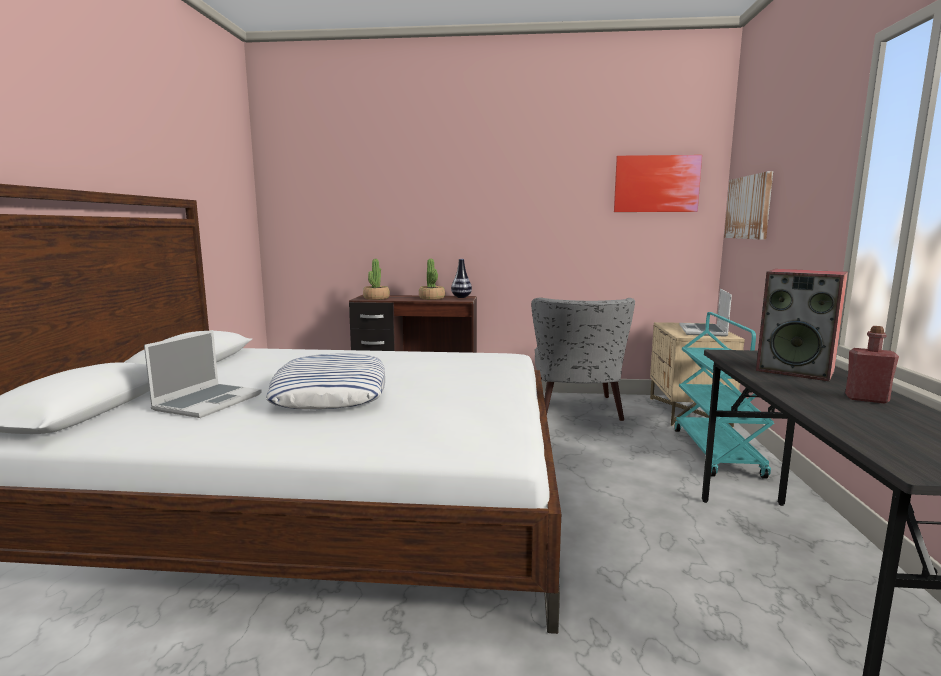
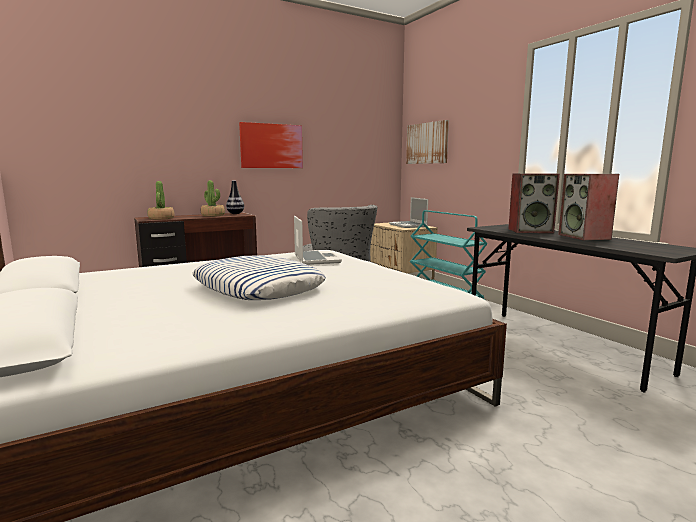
camera: 35 degrees left, 0 degrees up
laptop [144,330,262,418] -> laptop moved to [294,216,342,265]
picture [614,155,702,212] -> picture moved to [239,122,303,168]
red bottle [845,326,899,403] -> speaker [558,174,619,240]

